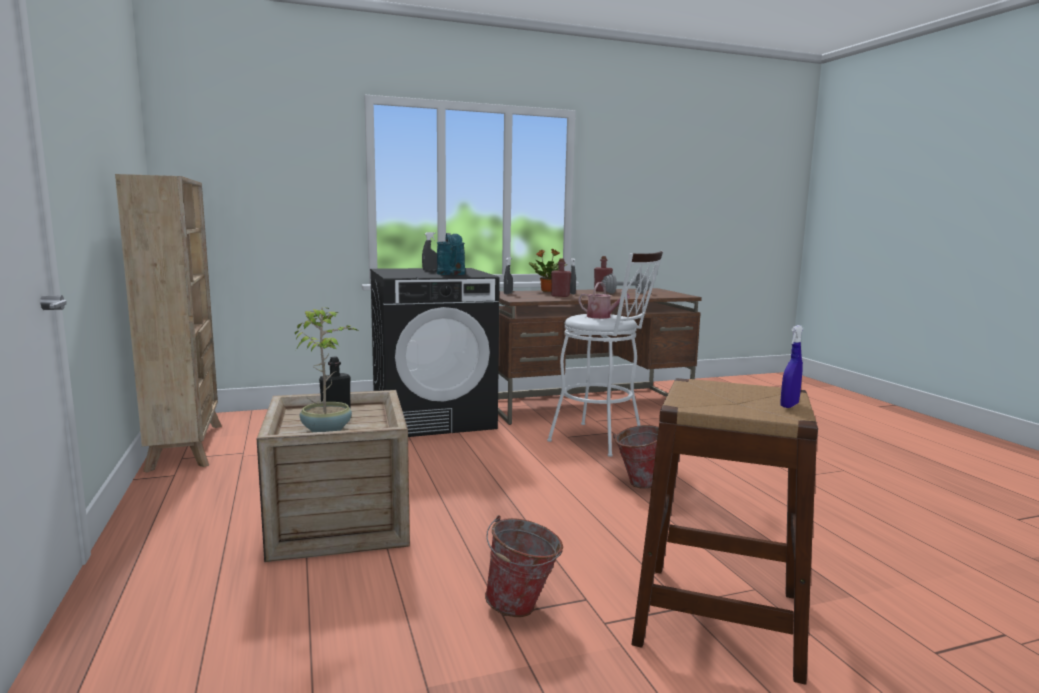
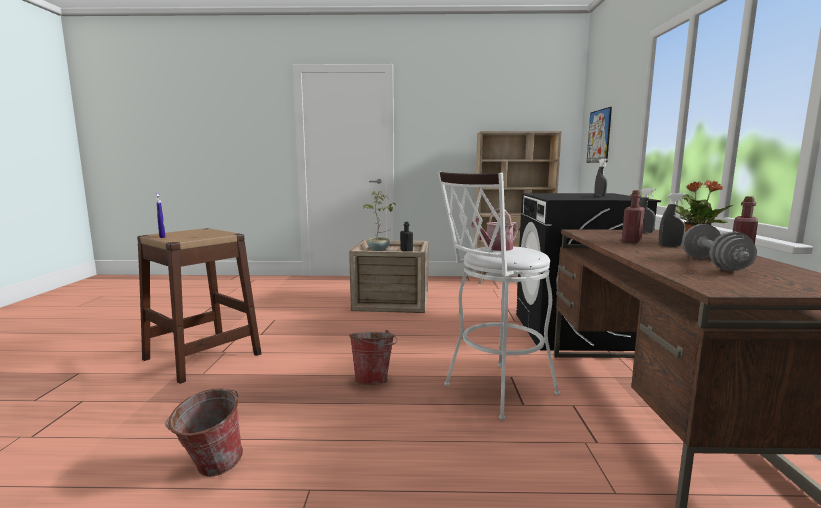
camera: 110 degrees right, 0 degrees up
turquoise watering can [437,233,465,275] -> none
bucket [485,515,563,617] -> bucket moved to [165,388,243,477]
none -> picture [587,107,612,163]

